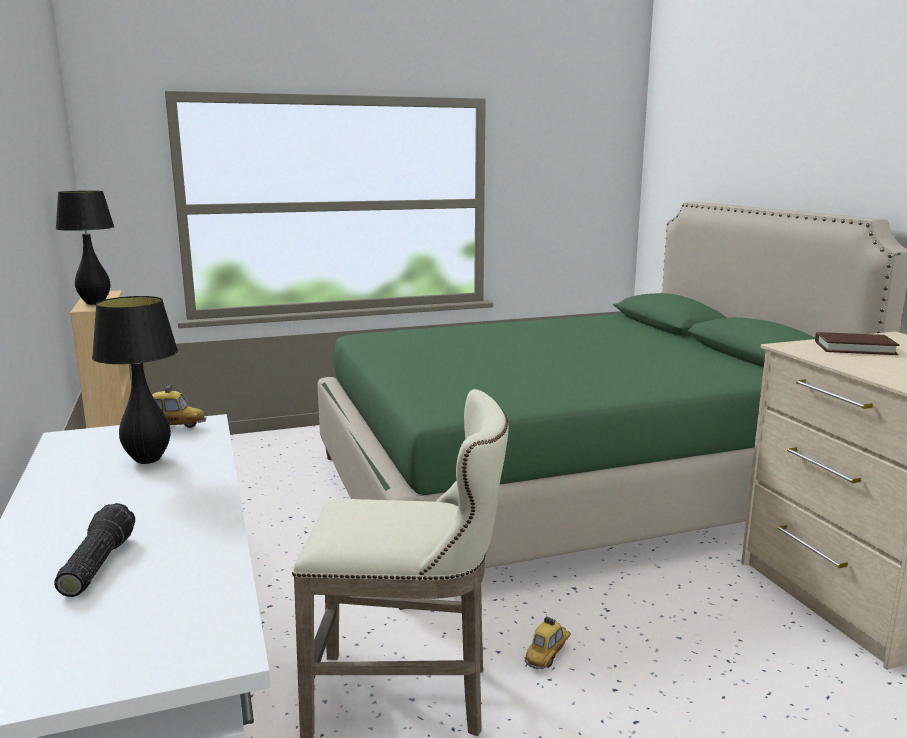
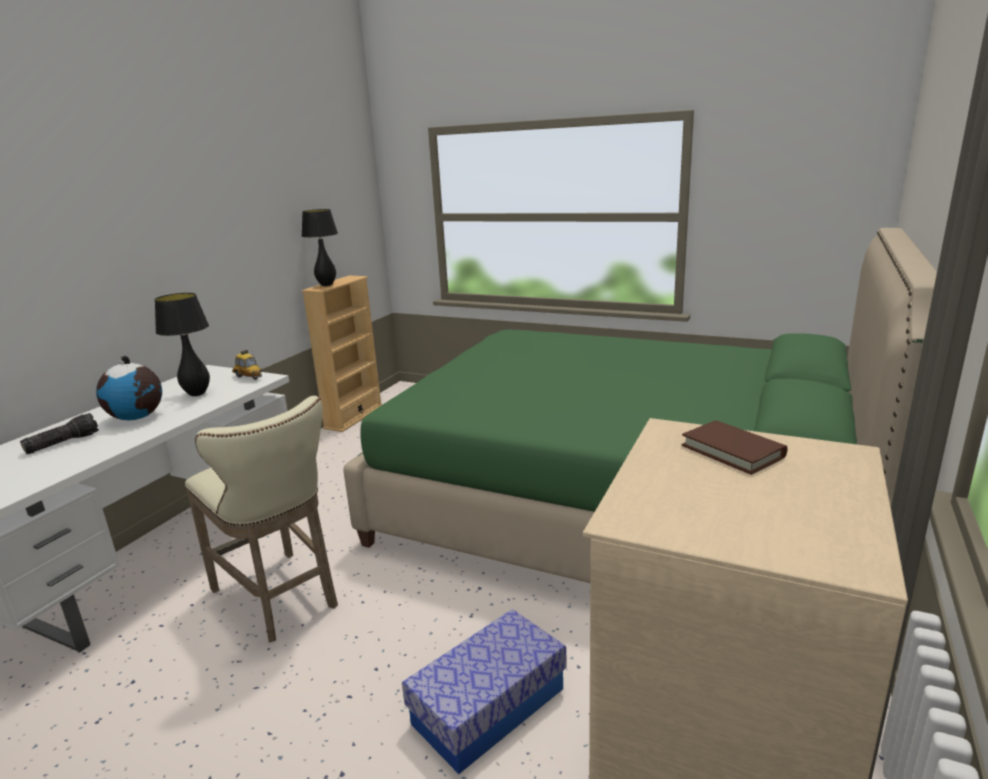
camera: 45 degrees right, 5 degrees up
toy car [524,616,571,669] -> none
none -> globe [96,356,162,420]
none -> storage box [402,609,567,774]

